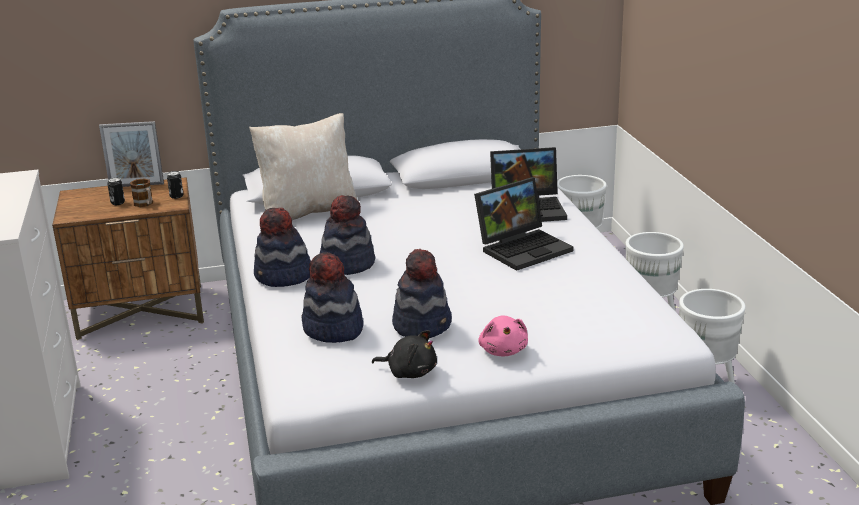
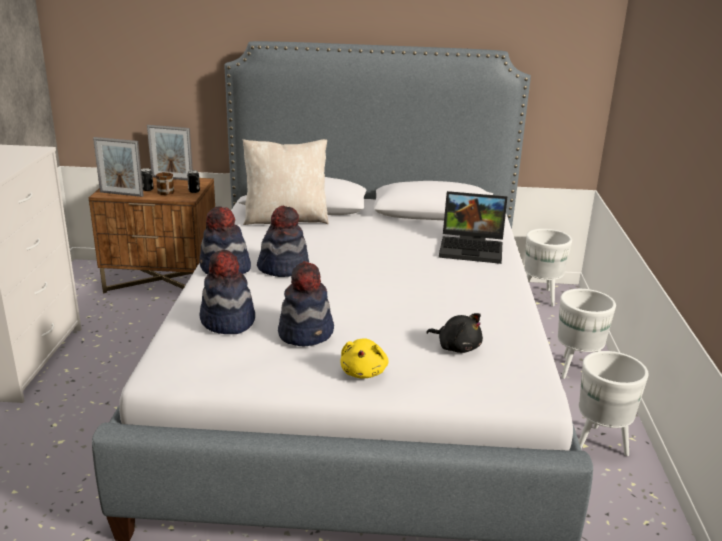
camera: 15 degrees right, 0 degrees up
black plush toy [372,330,437,378] -> black plush toy moved to [426,313,483,353]
laptop [474,178,573,271] -> none
pink plush toy [478,315,528,357] -> yellow plush toy [340,338,389,379]
none -> picture frame [93,137,144,197]

